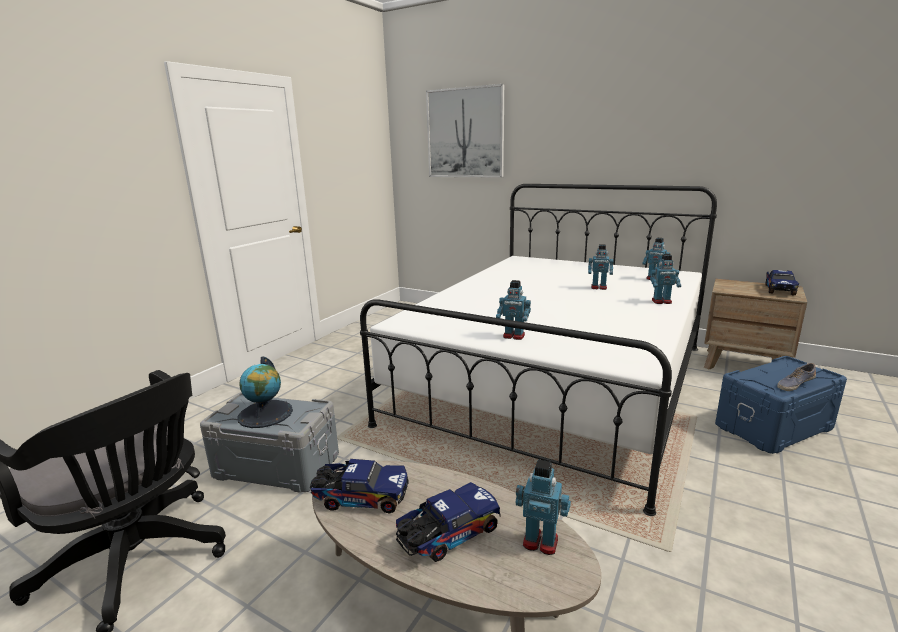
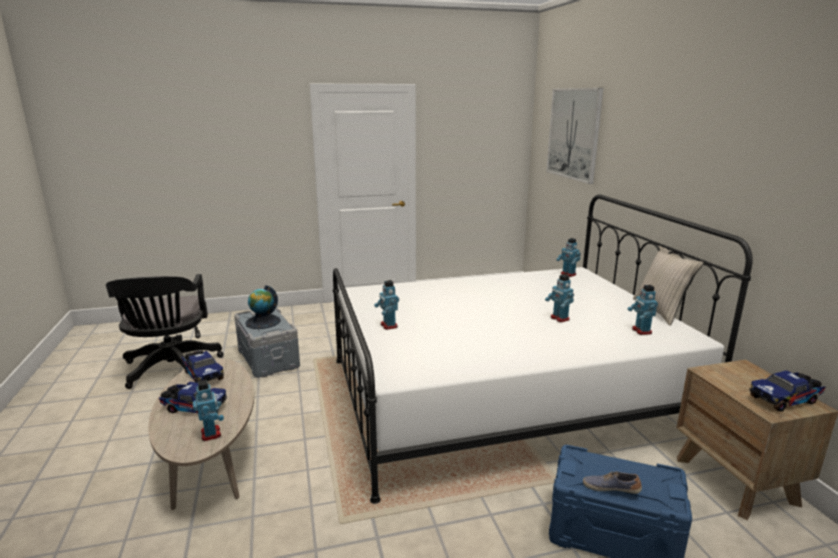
camera: 45 degrees right, 0 degrees up
toy robot [650,254,681,304] -> toy robot moved to [557,238,581,277]
none -> beige pillow [633,246,704,326]

